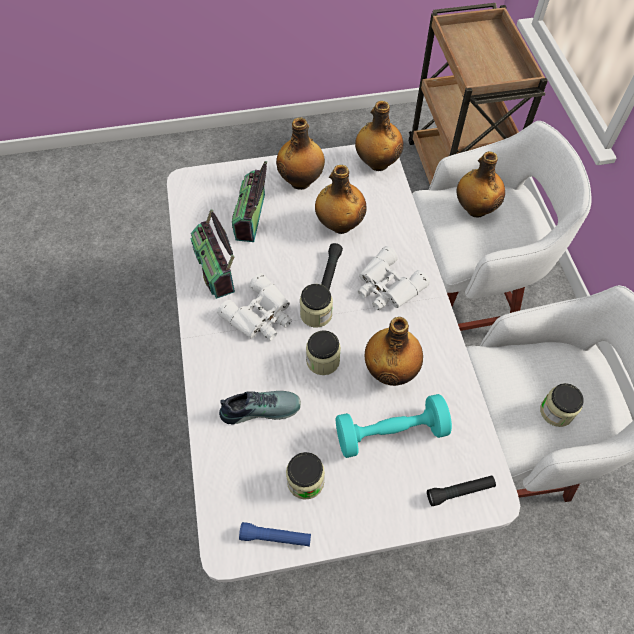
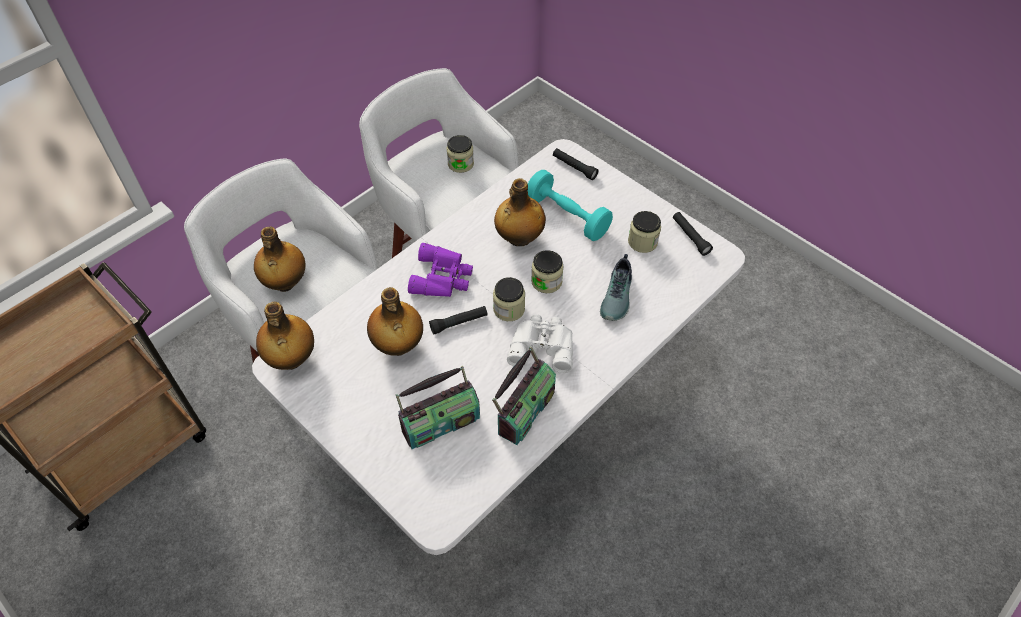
camera: 125 degrees left, 5 degrees down
shoe [219,391,301,425] -> shoe turned 120 degrees counterclockwise [600,254,632,321]
blue flashlight [239,522,311,547] -> black flashlight [673,212,713,256]
bottle [276,117,325,190] -> none
white binoculars [358,246,430,310] -> purple binoculars [408,243,473,297]

